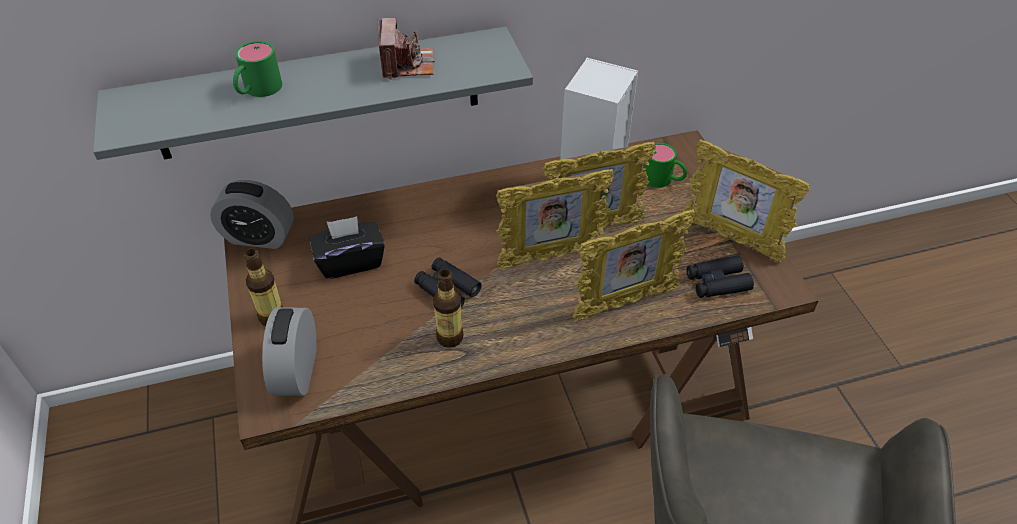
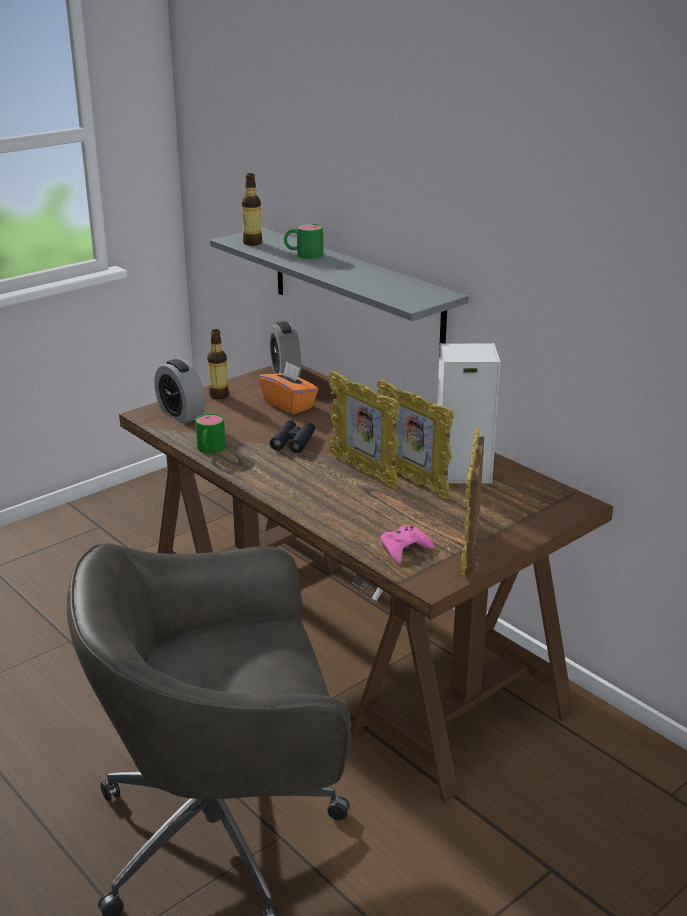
camera: 65 degrees right, 20 degrees down
alarm clock [262,307,317,396] -> alarm clock turned 105 degrees counterclockwise [154,359,205,424]
black tissue box [310,216,385,279] -> orange tissue box [259,361,319,414]
camera [377,18,435,80] -> none
bottle [433,269,464,348] -> bottle moved to [242,173,262,246]
picture frame [573,209,695,321] -> none
green mug [643,143,687,188] -> green mug moved to [195,413,226,454]
black binoculars [686,255,754,298] -> pink game controller [380,525,434,564]

